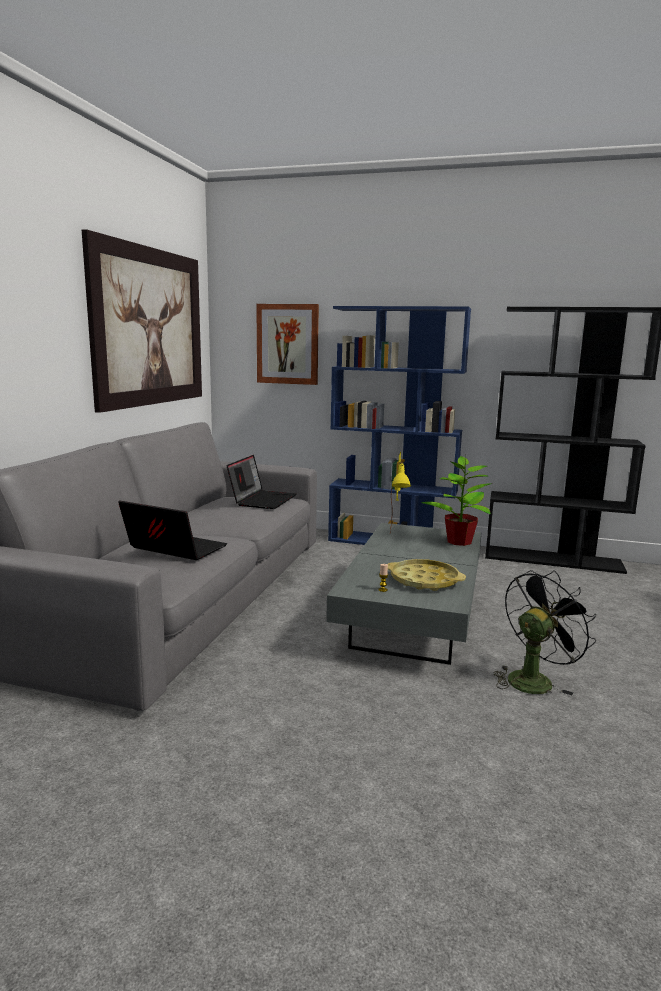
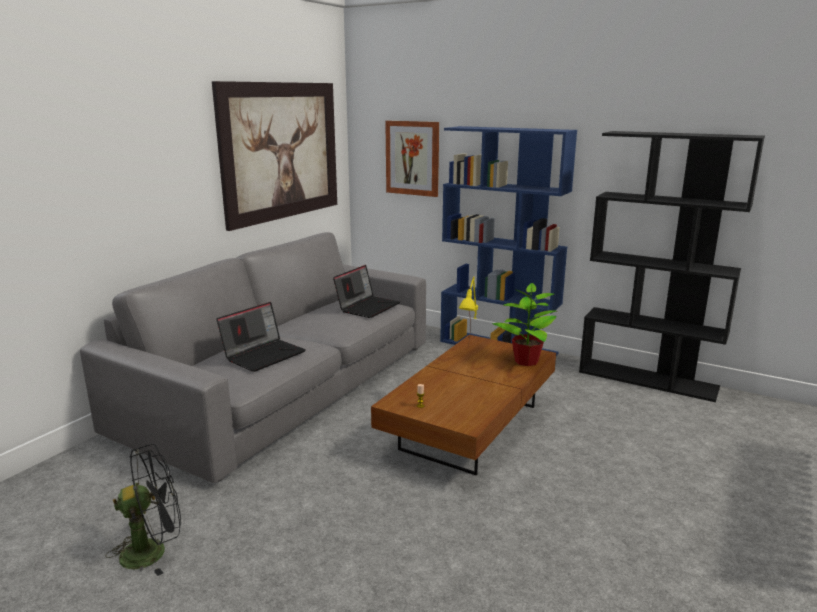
camera: 15 degrees right, 5 degrees up
laptop [118,501,227,560] -> laptop turned 90 degrees clockwise [216,302,306,372]
grey coffee table [326,523,481,665] -> brown coffee table [371,335,556,475]
yellow tray [388,559,466,591] -> none
black fan [493,570,596,695] -> black fan moved to [106,444,181,576]

